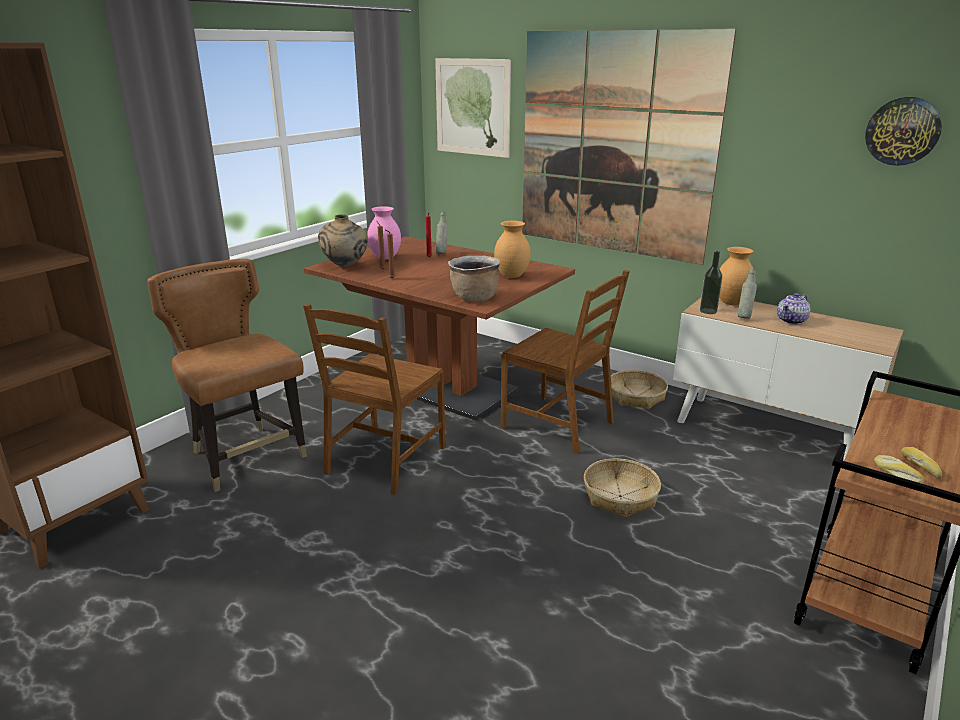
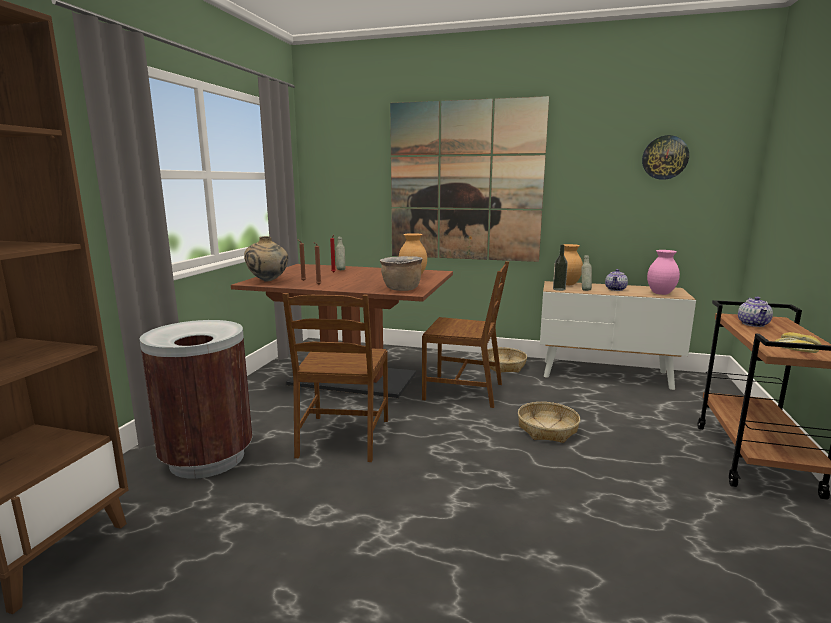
camera: 20 degrees left, 10 degrees down
brown chair [147,259,307,492] -> brown trash can [139,320,253,479]
pink vase [367,206,401,260] -> pink vase moved to [647,250,680,295]
picture [435,58,511,158] -> none
none -> teapot [738,297,773,327]

